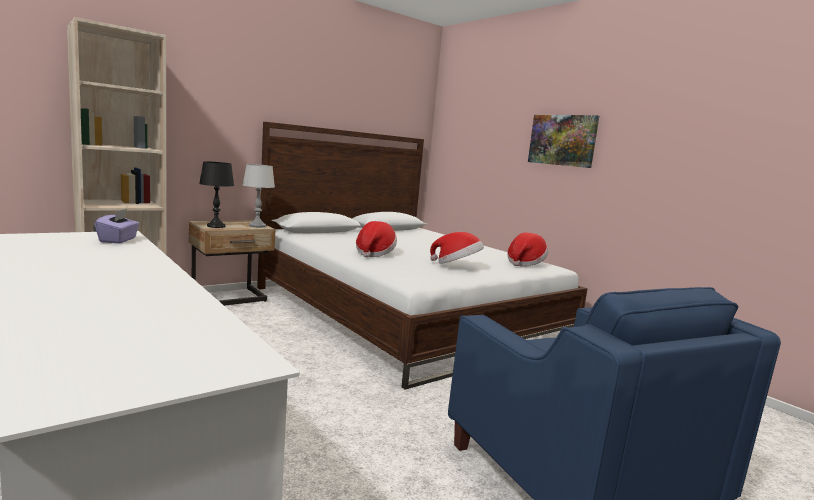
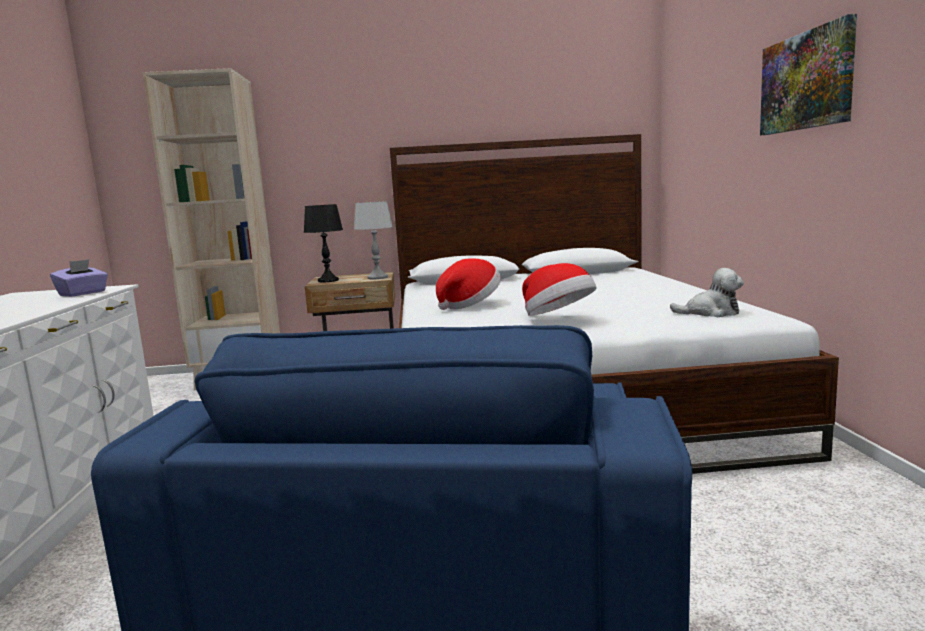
camera: 35 degrees right, 0 degrees up
hat [507,233,548,266] -> plush toy [670,268,744,317]

